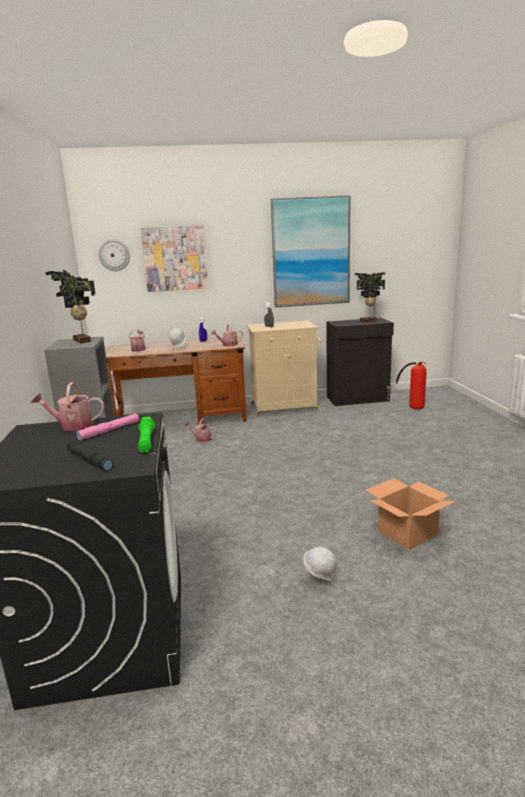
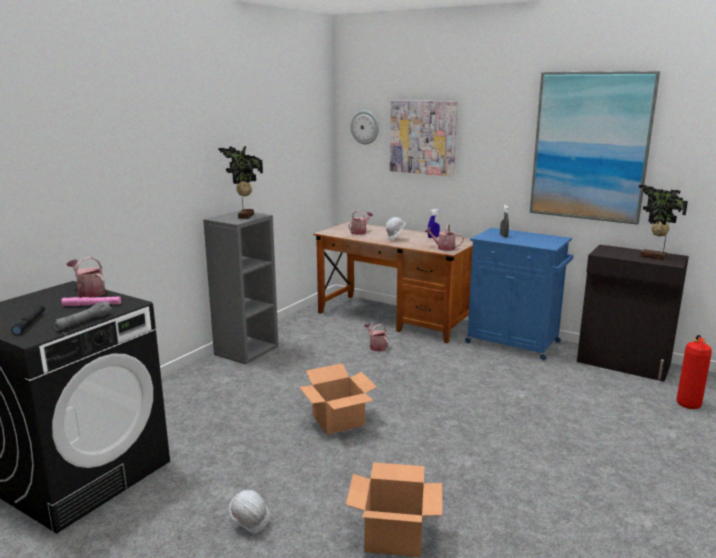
camera: 40 degrees right, 0 degrees up
green flashlight [138,417,155,453] -> grey flashlight [53,302,112,330]
beige cabinet [247,320,321,417] -> blue cabinet [465,228,574,360]
none -> cardboard box [299,363,377,435]

